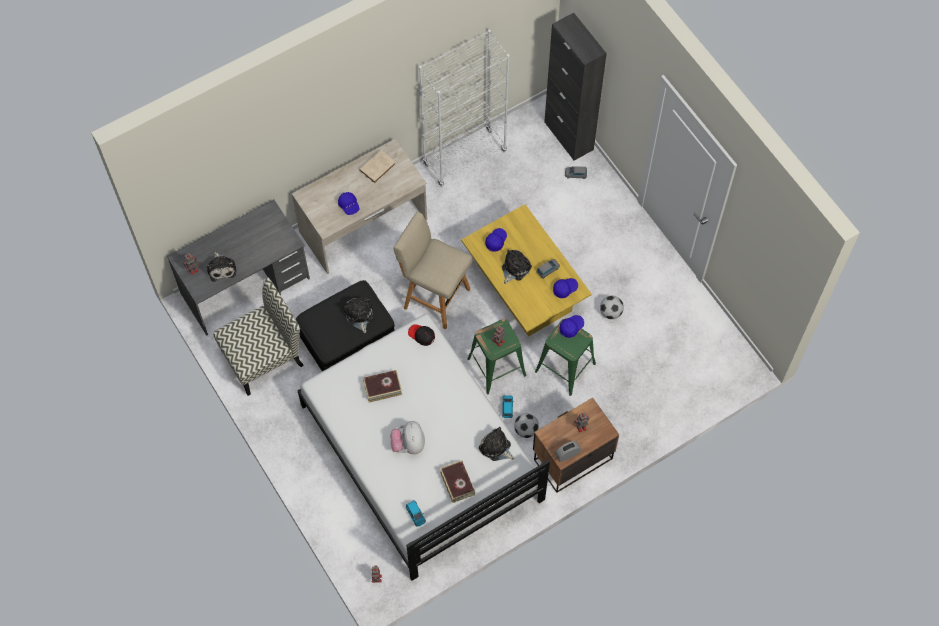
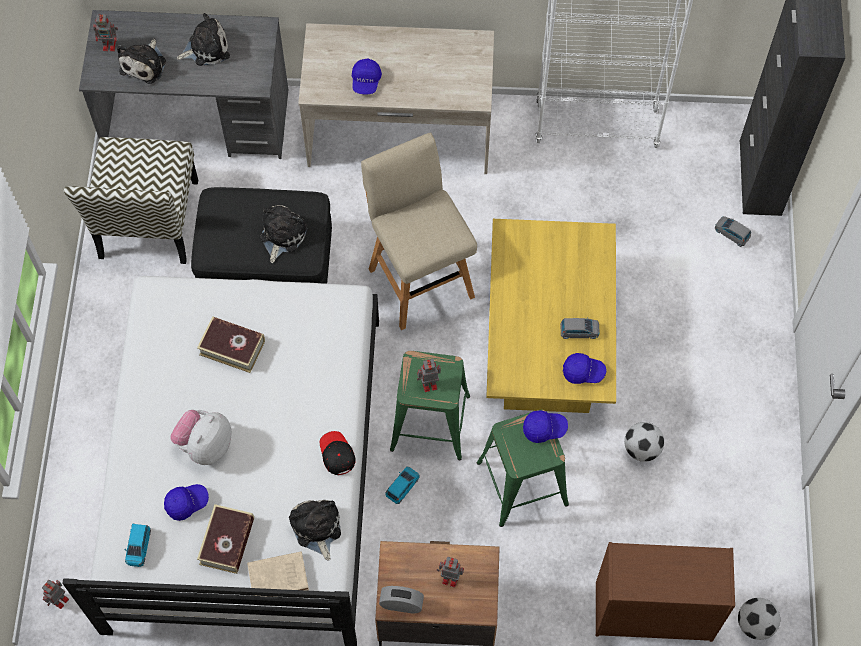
camera: 35 degrees right, 0 degrees up
chair [213,277,304,396] -> chair turned 90 degrees clockwise [64,137,198,264]
beige book [359,150,396,184] -> beige book moved to [247,551,309,597]
black cap [408,324,435,346] -> black cap moved to [320,431,355,475]
blue cap [485,228,507,252] -> blue cap moved to [164,484,209,521]
plush toy [502,250,532,284] -> plush toy moved to [177,13,230,66]
football [514,413,539,438] -> football moved to [738,598,780,640]
none -> brown dresser [596,542,735,642]

